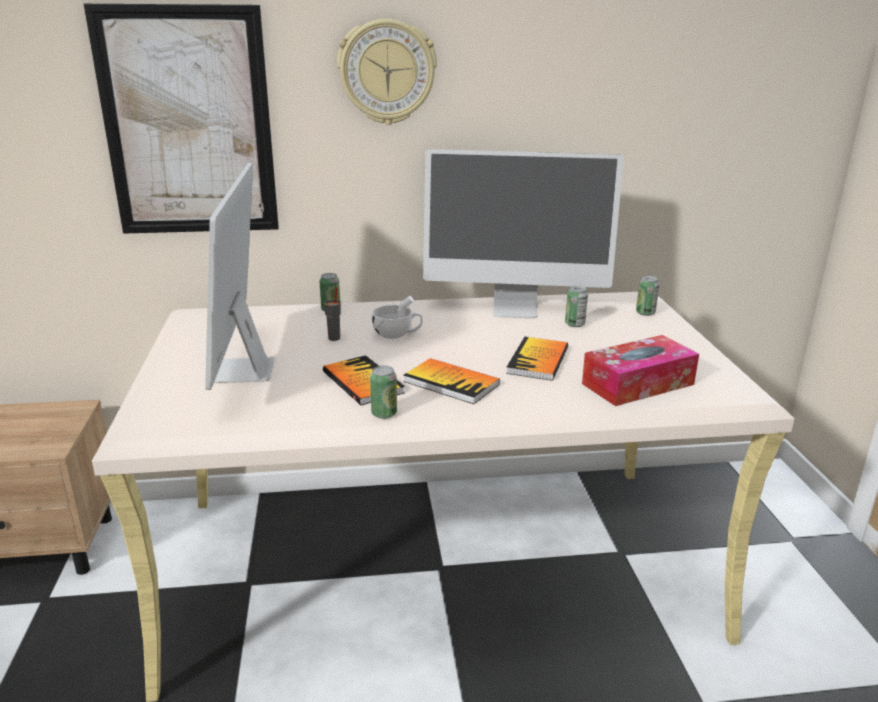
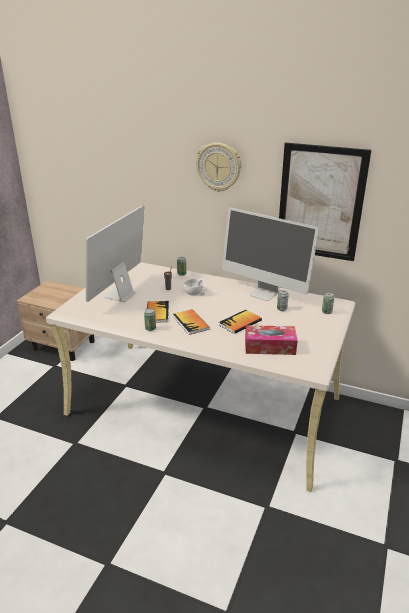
camera: 30 degrees right, 5 degrees up
picture [84,4,279,234] -> picture moved to [279,142,371,261]

